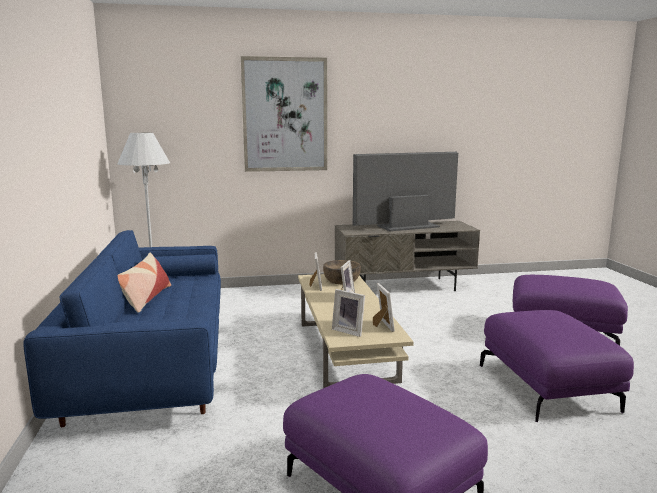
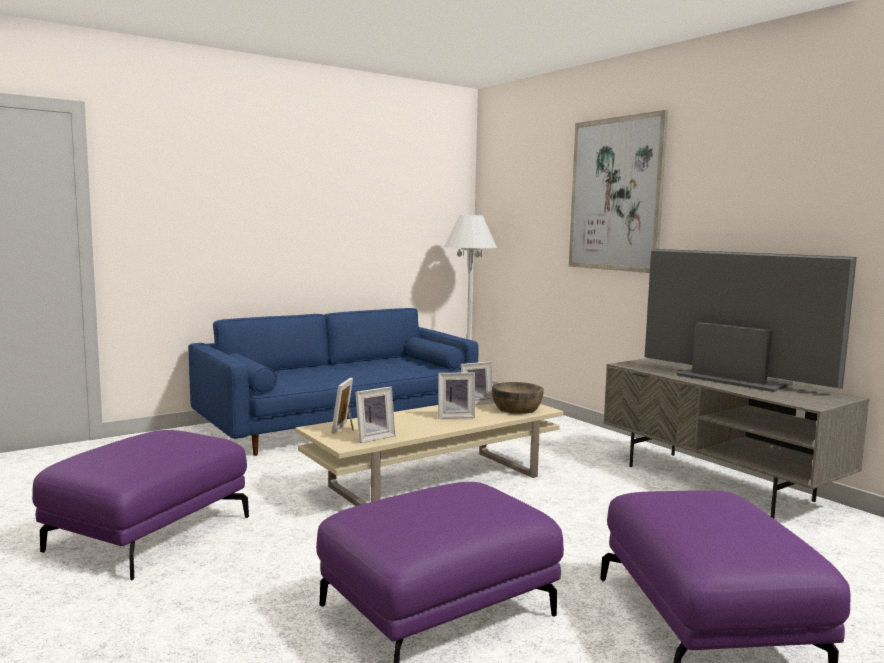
camera: 65 degrees right, 5 degrees down
pillow [117,252,171,313] -> none

